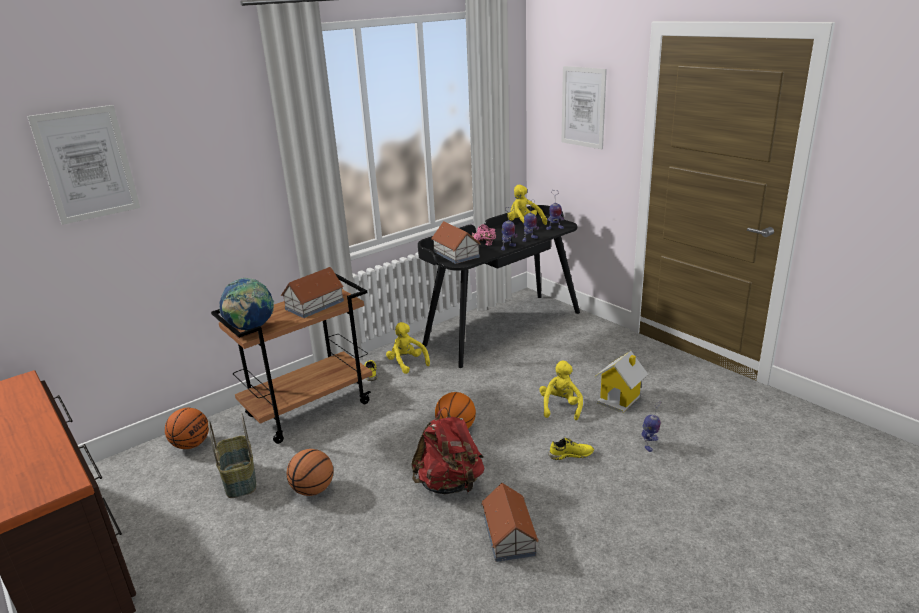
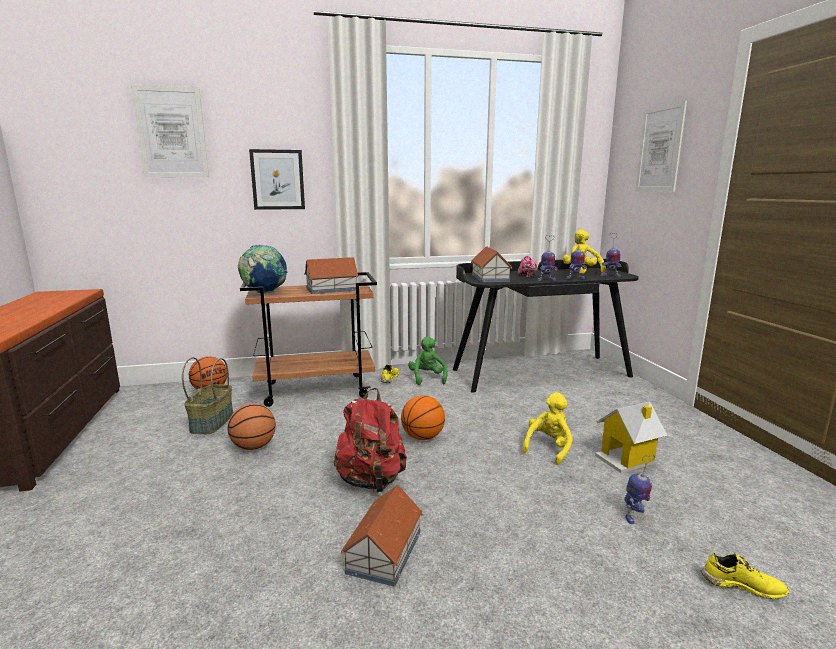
camera: 25 degrees right, 10 degrees down
yellow plush toy [386,322,430,374] -> green plush toy [408,336,448,385]
yellow shoe [548,438,594,460] -> yellow shoe moved to [702,553,789,599]
none -> picture [249,149,305,210]

